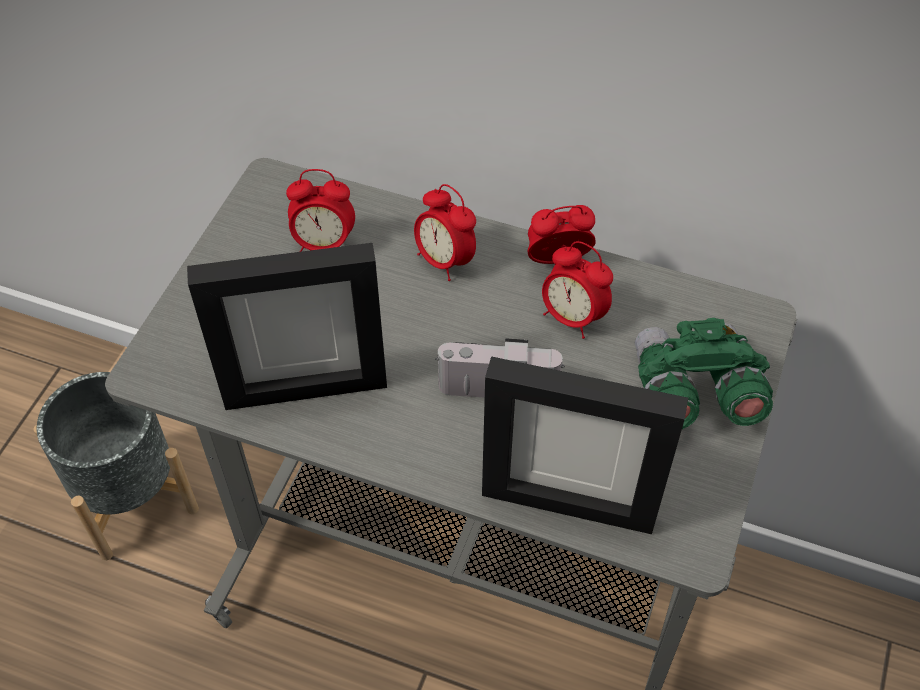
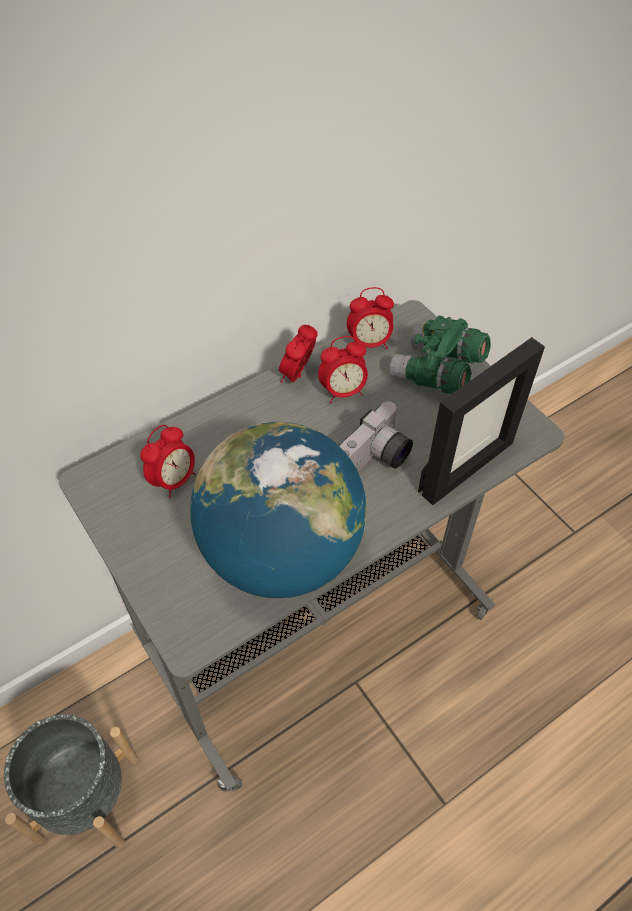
camera: 55 degrees left, 0 degrees up
picture frame [187,243,387,410] -> globe [190,422,367,598]
alarm clock [414,184,476,281] -> alarm clock moved to [347,287,394,349]

